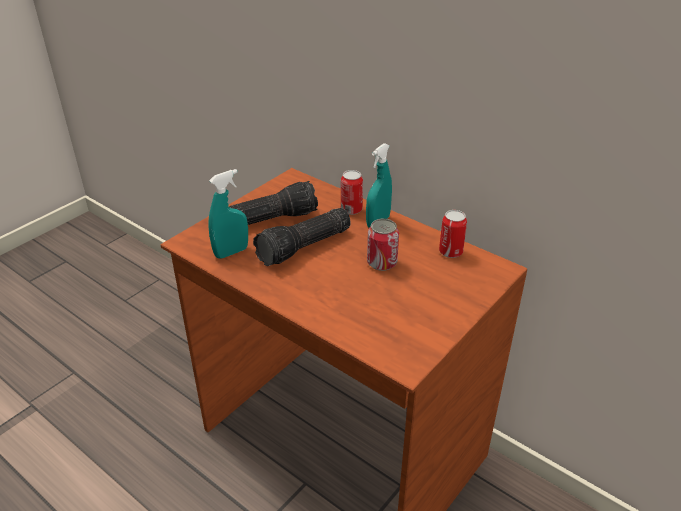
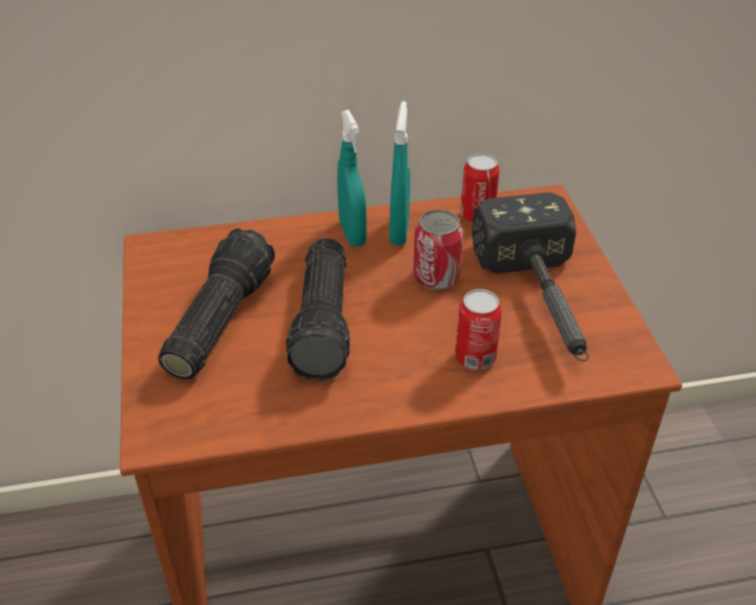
camera: 50 degrees left, 5 degrees up
turquoise spray bottle [208,169,248,258] -> turquoise spray bottle moved to [390,101,410,246]
can [341,170,363,215] -> can moved to [455,289,502,370]
none -> hammer [472,192,589,361]

